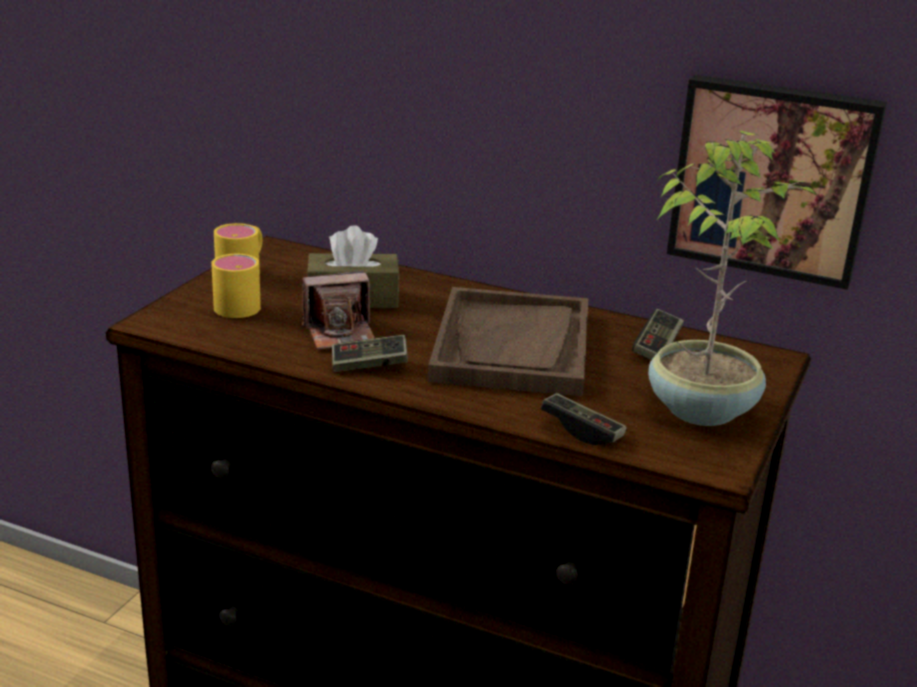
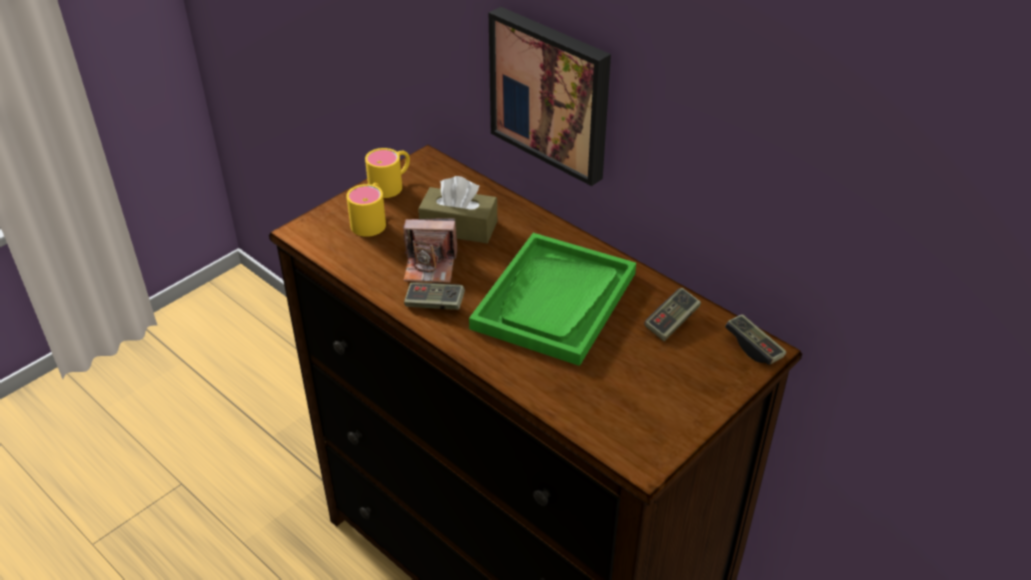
camera: 20 degrees right, 15 degrees up
brown tray [428,287,588,396] -> green tray [469,233,636,366]
game controller [541,393,627,445] -> game controller moved to [725,314,786,365]
potted plant [648,131,818,426] -> none
picture [667,75,887,290] -> picture moved to [489,7,611,186]

